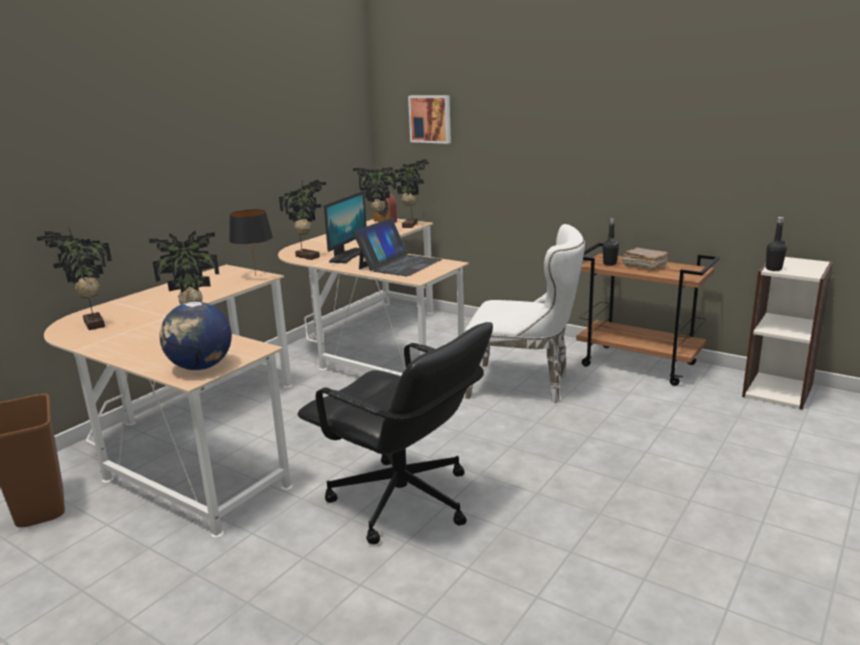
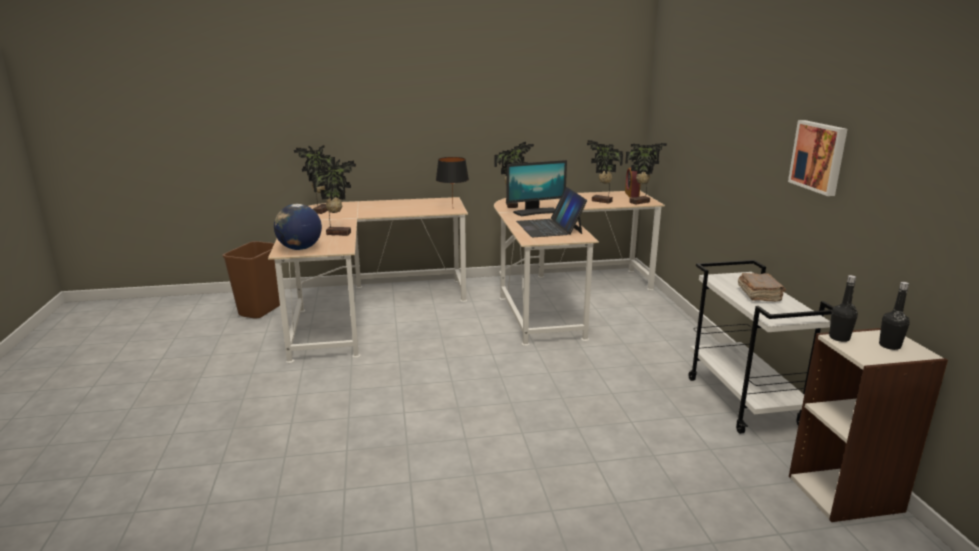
camera: 45 degrees right, 0 degrees up
black office chair [298,322,493,544] -> none
laptop [353,218,442,276] -> laptop turned 90 degrees clockwise [516,187,587,237]
picture [408,96,451,144] -> picture moved to [788,120,847,196]
white chair [464,224,585,403] -> none
brown cart [576,243,720,386] -> white cart [689,260,834,434]
black bottle [603,219,619,266] -> black bottle moved to [879,282,910,350]

